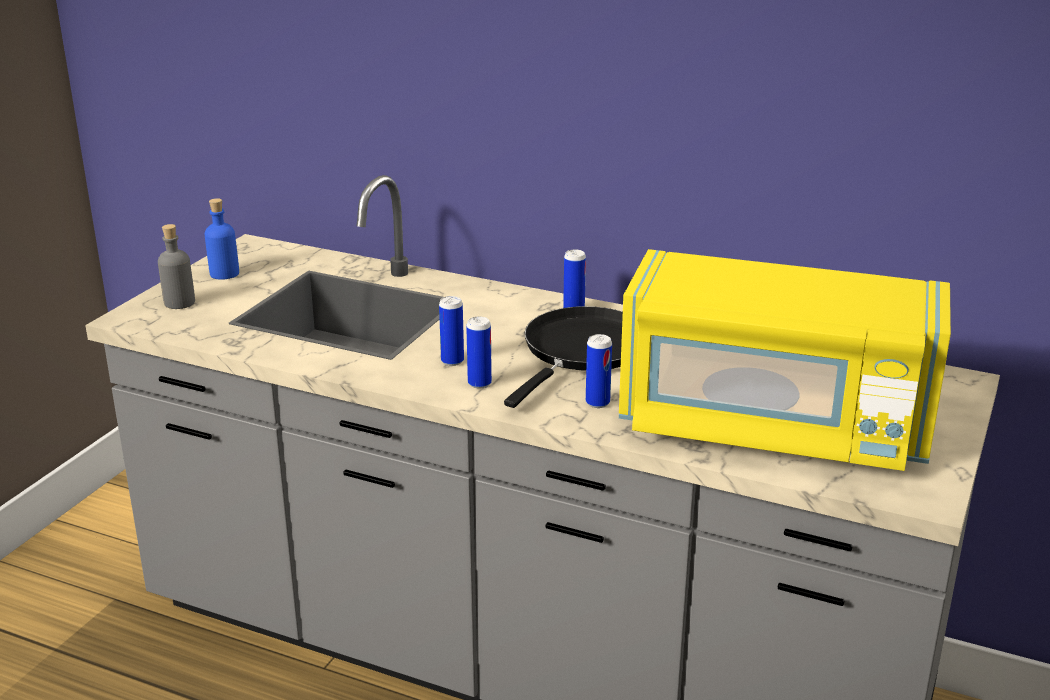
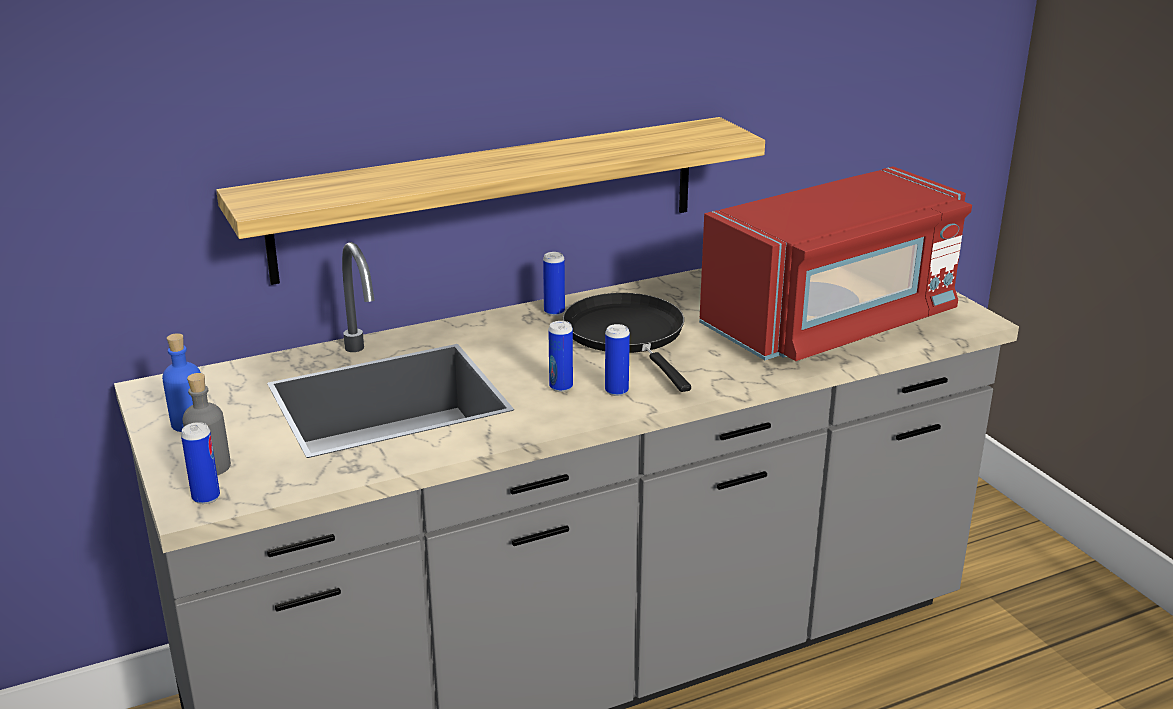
camera: 50 degrees left, 0 degrees up
can [586,334,612,408] -> can moved to [181,422,220,504]
yellow microwave [619,249,951,471] -> red microwave [699,166,972,361]
none -> shelf [216,117,765,285]

